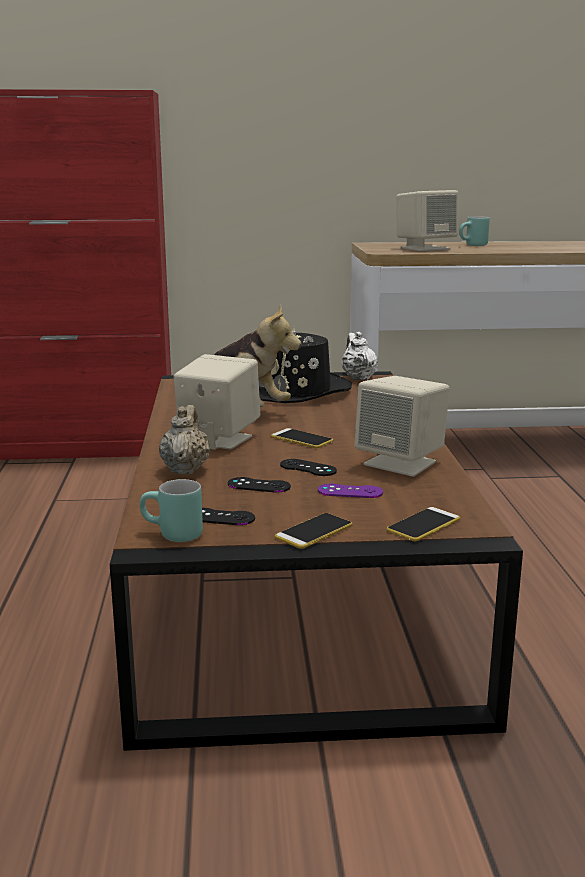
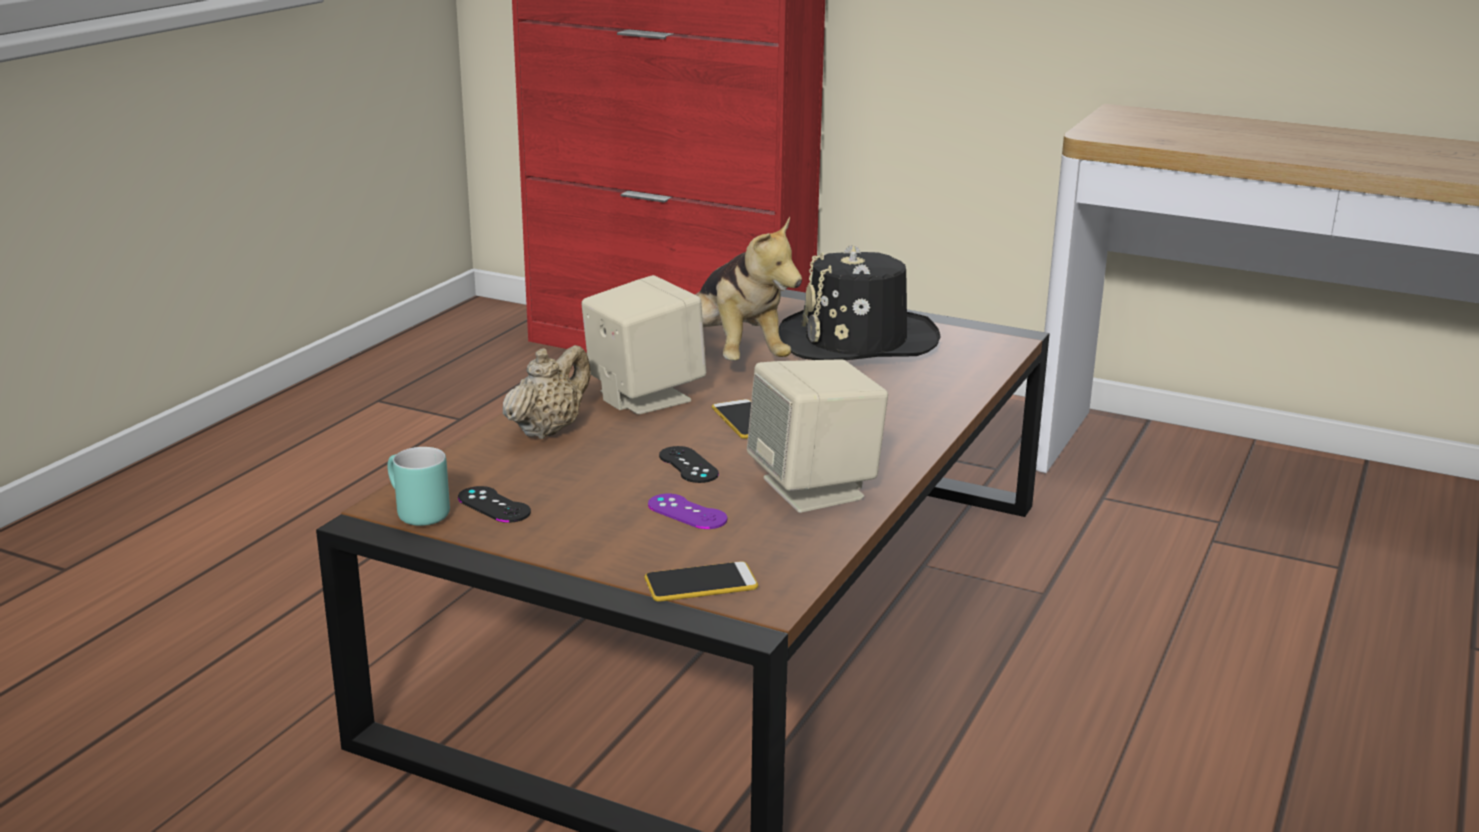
camera: 30 degrees right, 5 degrees up
black game controller [228,477,291,493] -> none
phone [275,513,353,549] -> none
white teapot [341,332,378,380] -> none
beige speaker [396,190,458,251] -> none
turquoise mug [459,216,490,246] -> none

